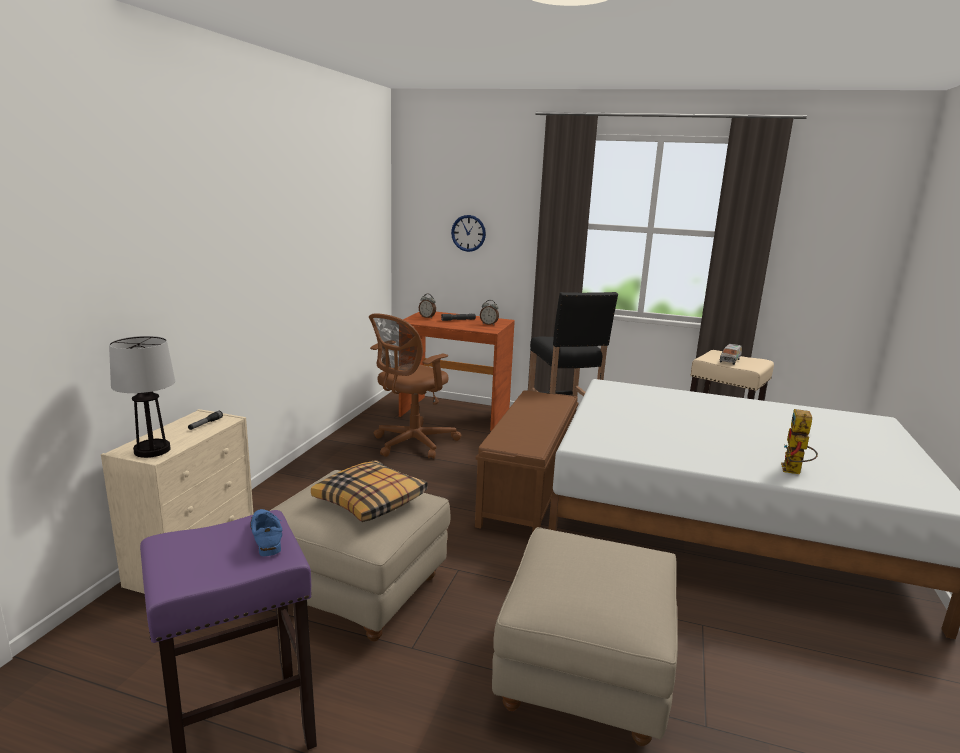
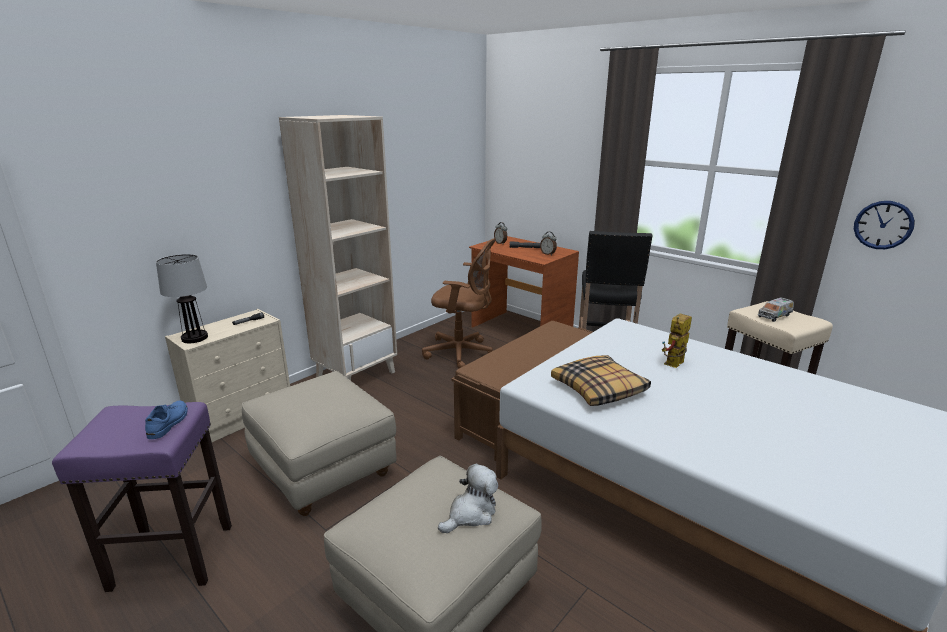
camera: 25 degrees right, 5 degrees up
pillow [311,460,428,522] -> pillow moved to [551,355,651,406]
brown office chair [369,314,461,459] -> brown office chair turned 135 degrees counterclockwise [422,238,496,369]
wall clock [451,215,486,252] -> wall clock moved to [854,201,915,249]
toy robot [781,409,818,474] -> toy robot moved to [662,314,692,368]
none -> beige bookcase [279,115,397,381]
none -> plush toy [438,464,498,533]

